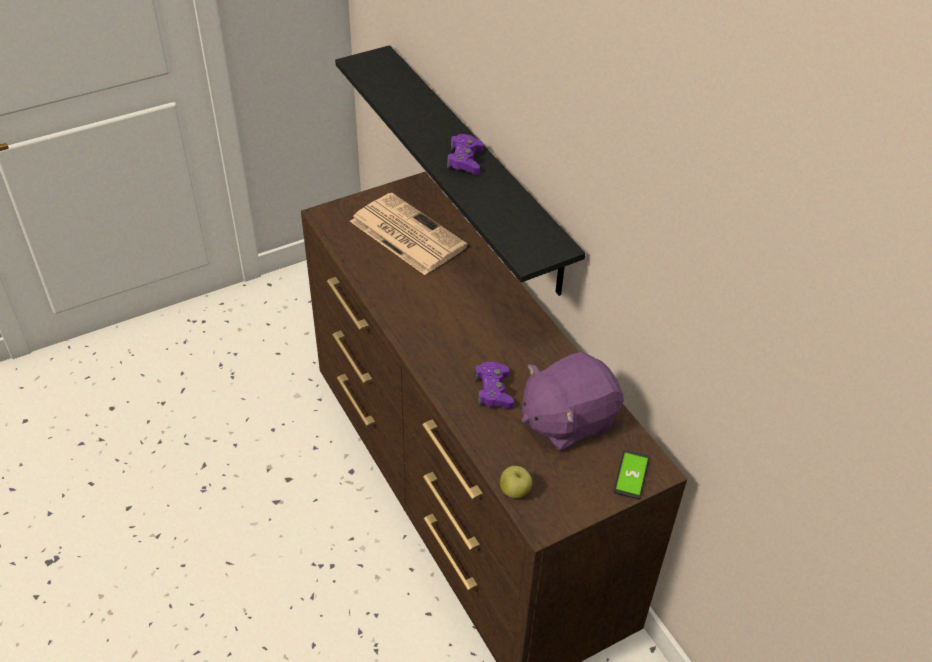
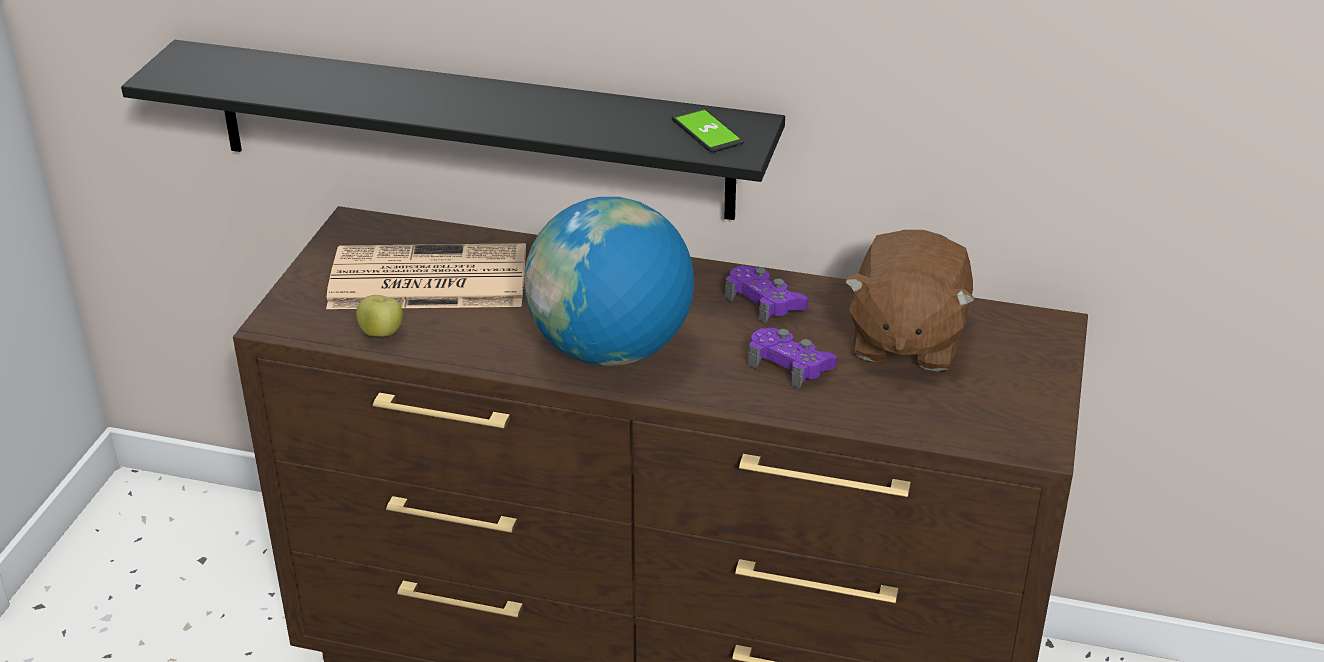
camera: 45 degrees left, 10 degrees down
purple game controller [447,134,484,175] -> purple game controller moved to [725,265,808,324]
apple [500,466,532,498] -> apple moved to [356,295,403,337]
purple plush toy [522,352,624,451] -> brown plush toy [844,230,975,371]
phone [614,450,650,499] -> phone moved to [672,108,744,153]
none -> globe [524,197,694,366]

